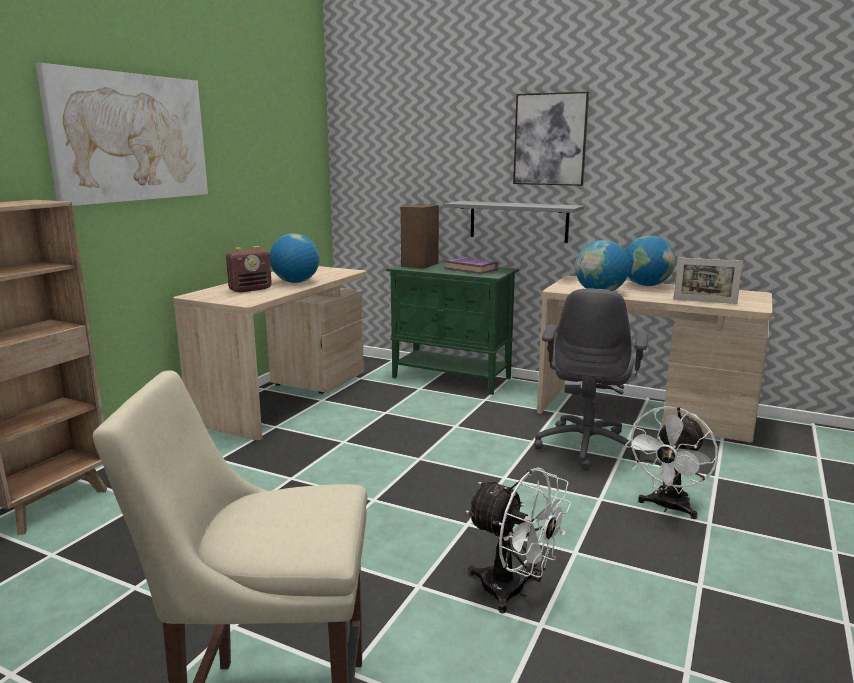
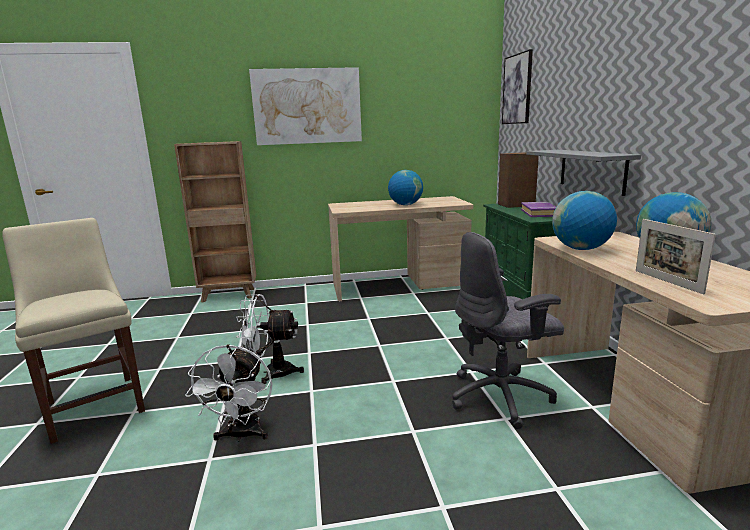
camera: 55 degrees right, 0 degrees up
radio [226,246,272,293] -> none
picture [513,91,589,186] -> picture moved to [502,49,533,124]
white fan [625,406,718,519] -> white fan moved to [236,294,304,384]

